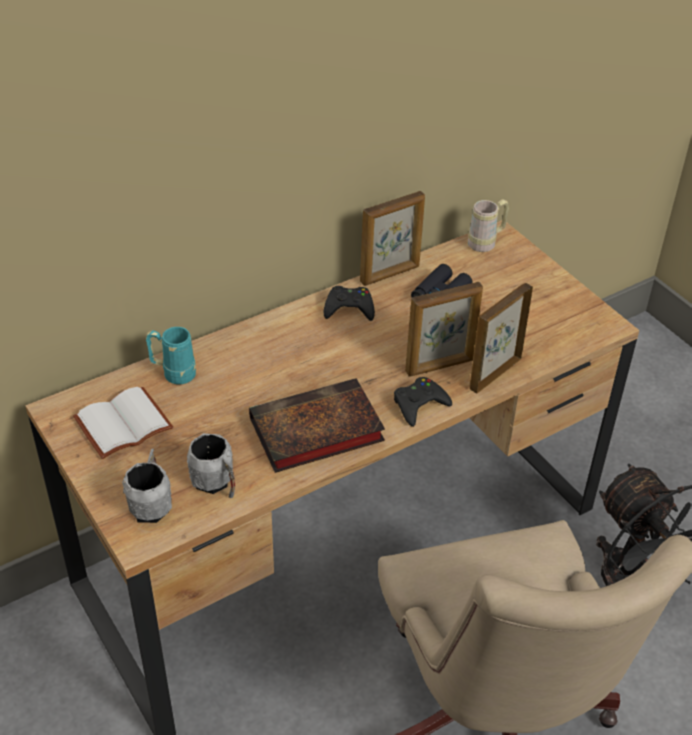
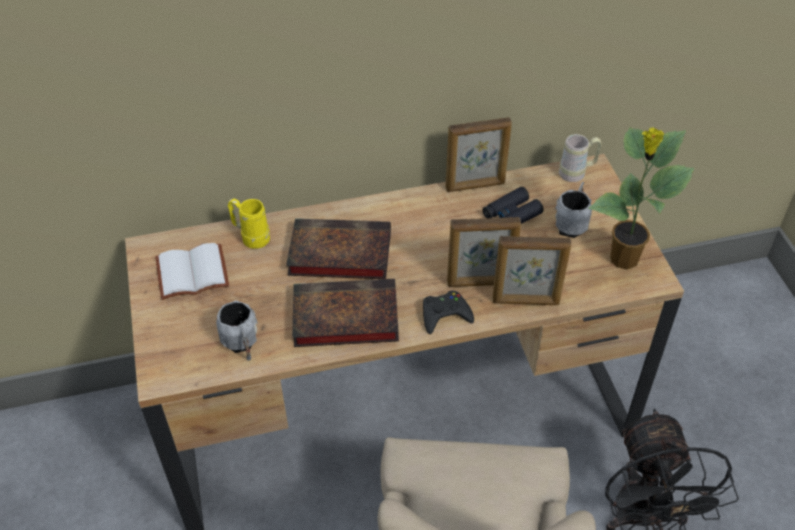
camera: 20 degrees right, 5 degrees up
grey mug [122,449,172,523] -> grey mug moved to [555,182,592,238]
turquoise mug [146,327,196,384] -> yellow mug [228,198,270,249]
black game controller [323,286,375,321] -> none
picture frame [469,283,533,394] -> picture frame turned 150 degrees counterclockwise [493,236,571,305]
none -> book [286,218,391,279]
none -> potted plant [588,127,694,270]

